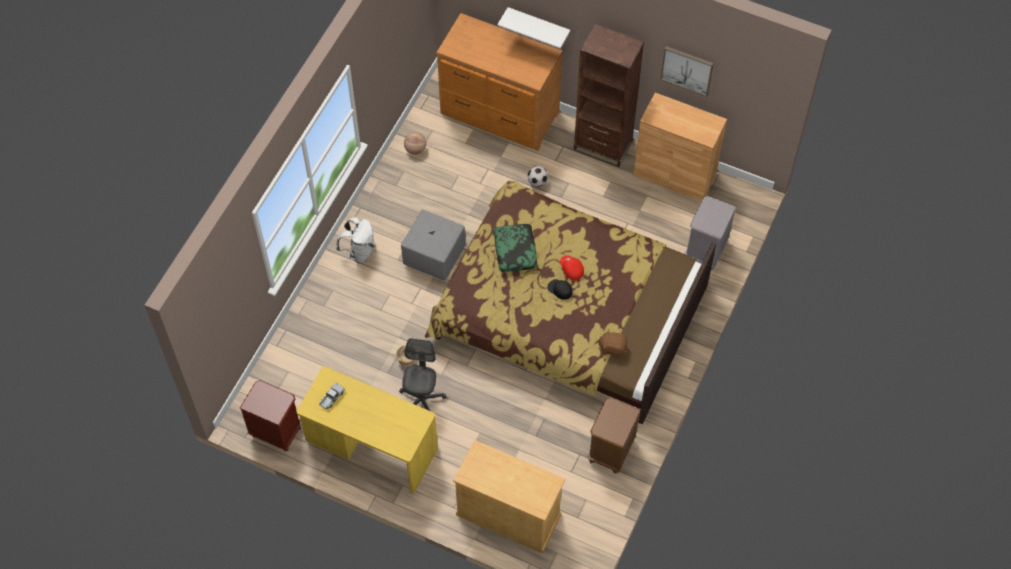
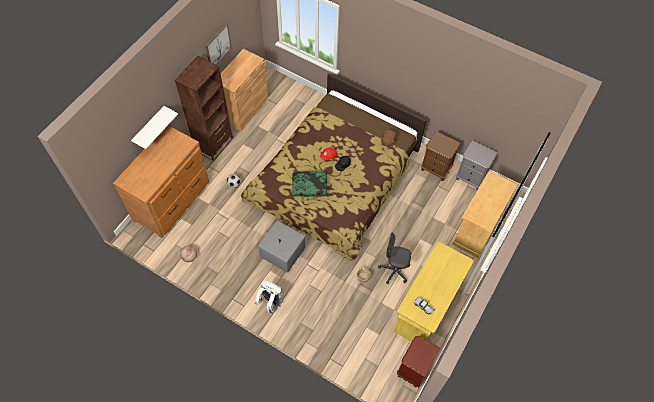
camera: 85 degrees left, 0 degrees up
grey nightstand [685,196,736,270] -> grey nightstand moved to [456,141,498,190]

